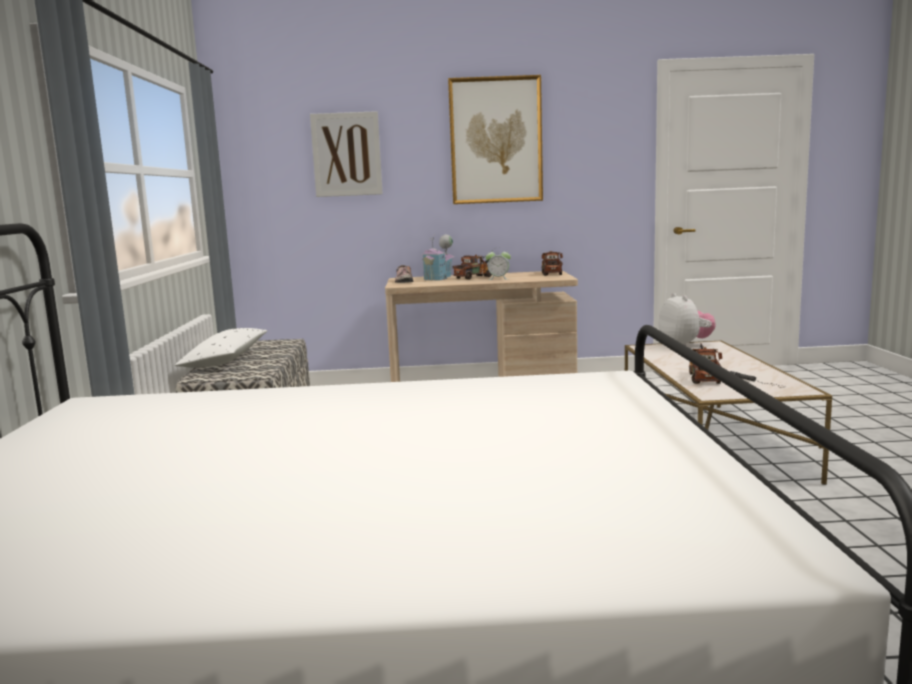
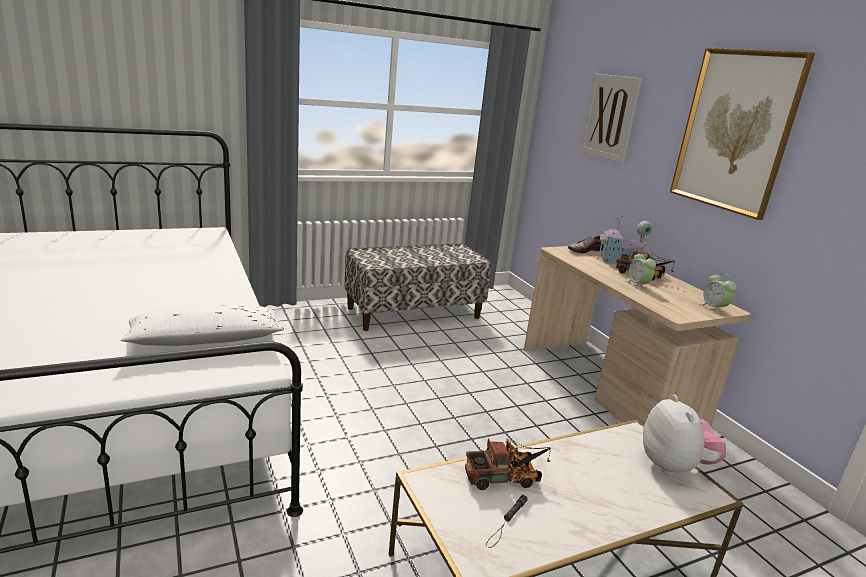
camera: 65 degrees right, 10 degrees up
white pillow [175,328,267,368] -> white pillow moved to [121,305,284,346]
toy truck [542,251,563,276] -> alarm clock [700,273,736,314]
plush toy [659,293,716,346] -> plush toy turned 60 degrees counterclockwise [643,395,726,476]

